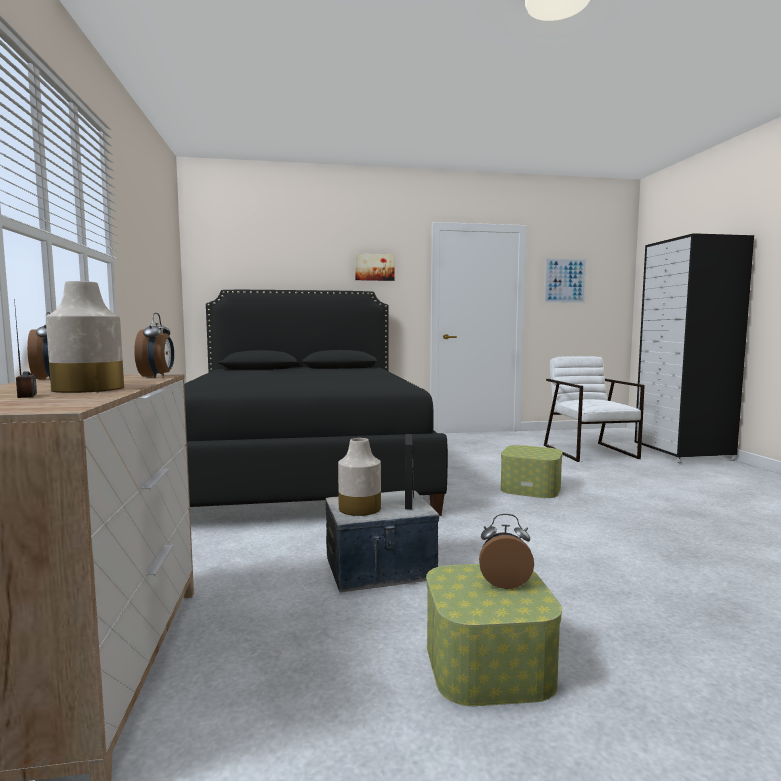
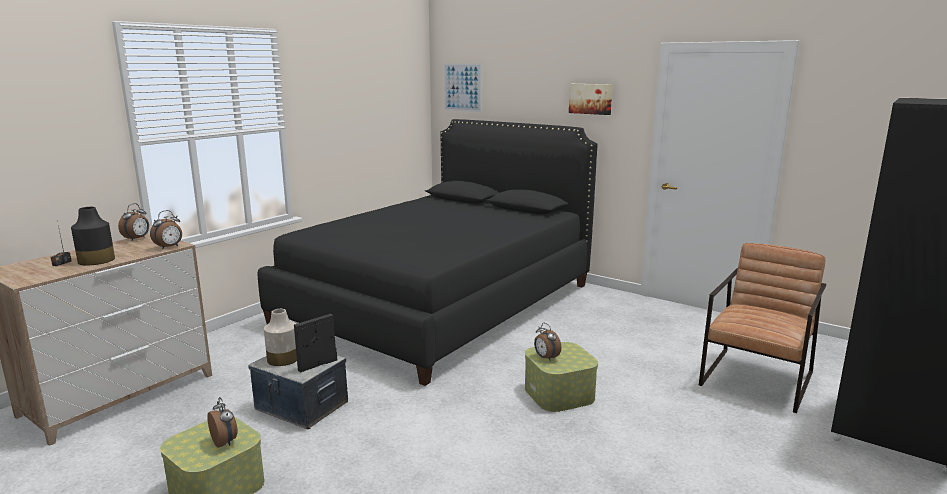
camera: 45 degrees right, 10 degrees up
beige vase [46,281,124,393] -> black vase [71,207,115,265]
picture [544,258,587,303] -> picture moved to [444,63,482,112]
white armchair [544,356,645,462] -> brown armchair [699,243,826,413]
none -> alarm clock [534,323,561,361]

